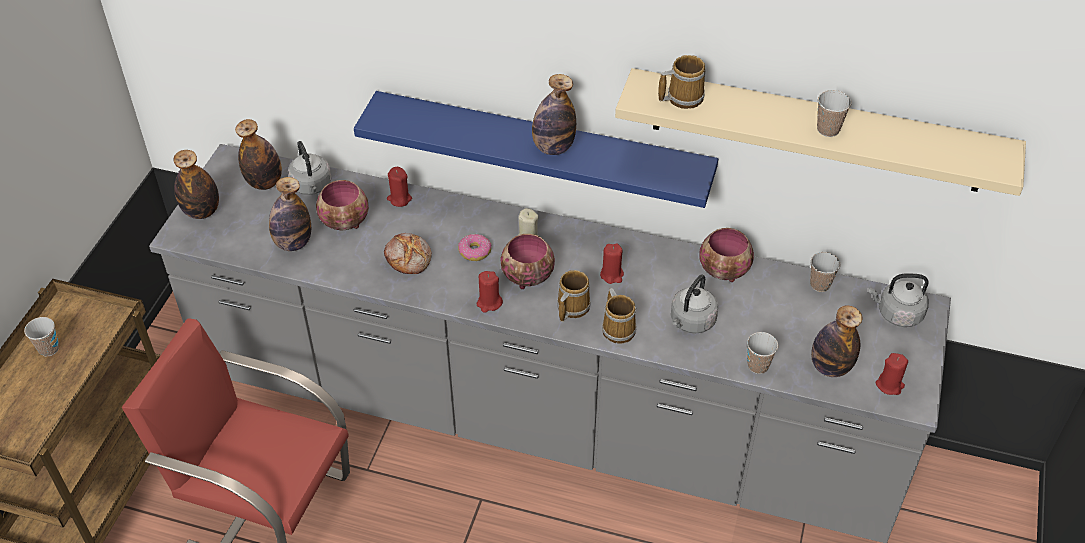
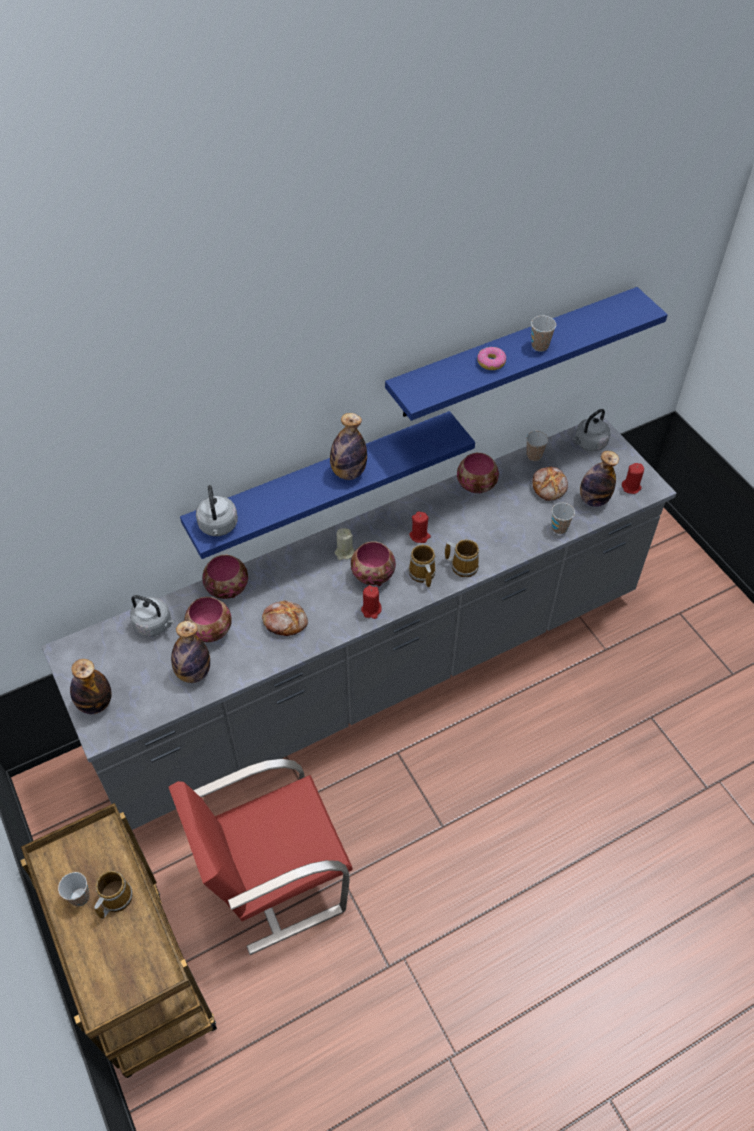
camera: 45 degrees left, 5 degrees up
bottle [235,119,282,190] -> none
red candle [387,167,412,207] -> bowl [202,555,248,599]
donut [458,234,491,261] -> donut moved to [477,347,506,370]
beige shelf [615,68,1026,196] -> blue shelf [385,287,668,421]
mug [658,55,706,109] -> mug moved to [94,871,133,919]
grey kettle [671,274,718,333] -> grey kettle moved to [196,485,238,536]
none -> bread [532,466,568,501]

